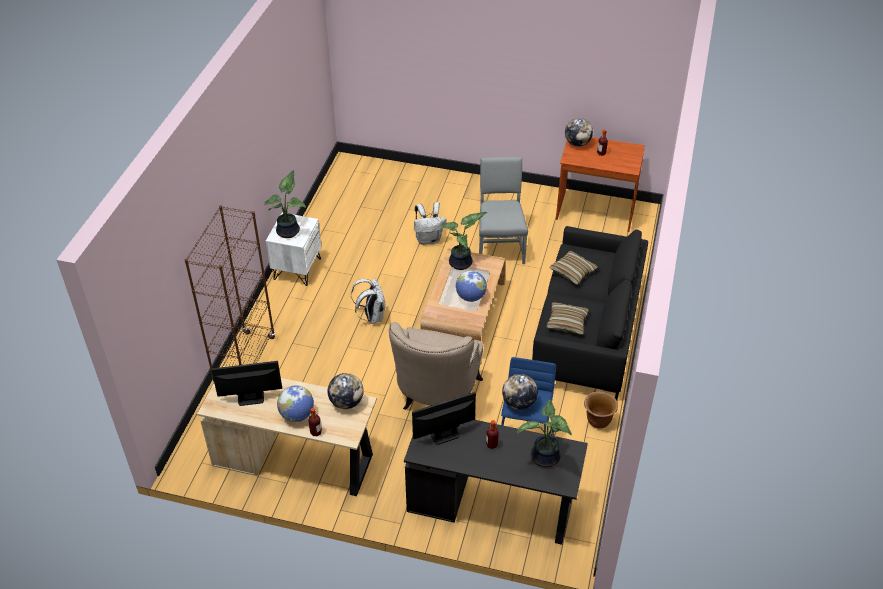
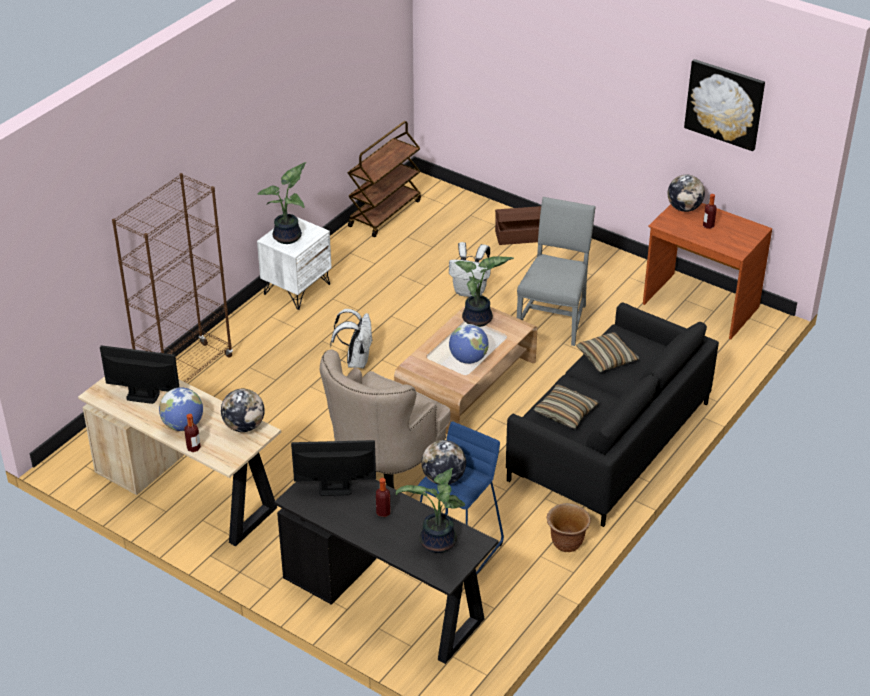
camera: 20 degrees right, 5 degrees down
none -> brown cart [348,121,421,237]
none -> brown storage box [495,206,541,245]
none -> picture [684,59,765,151]

